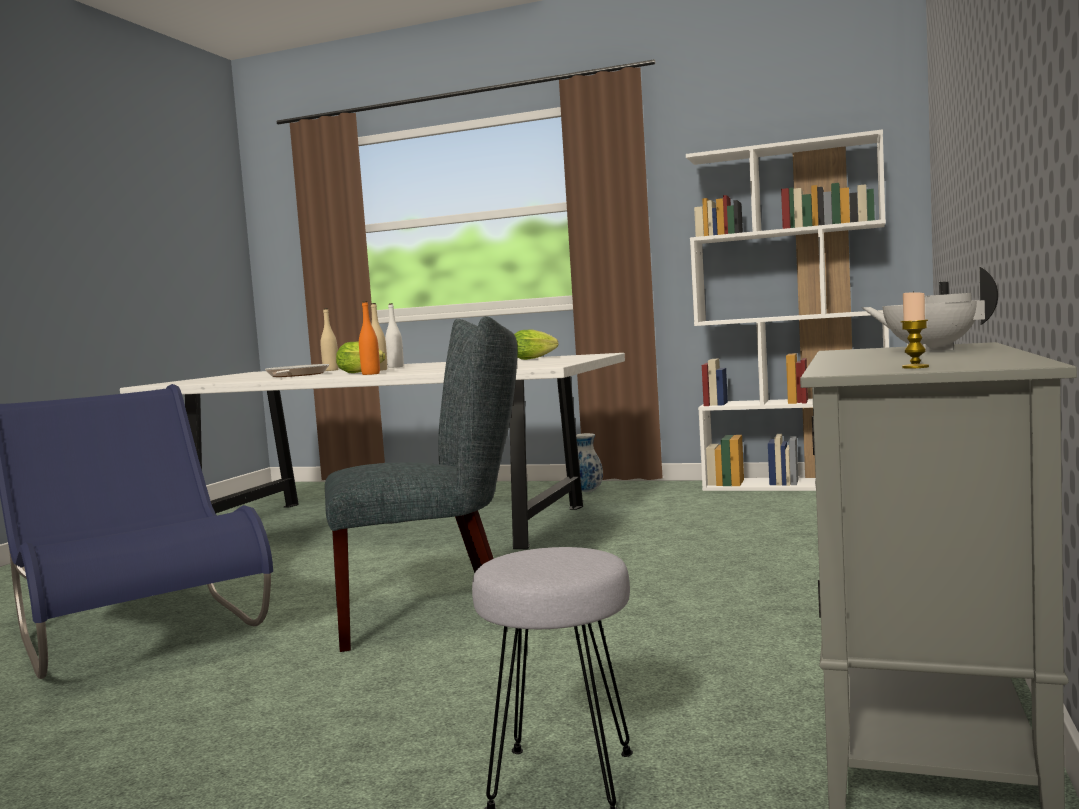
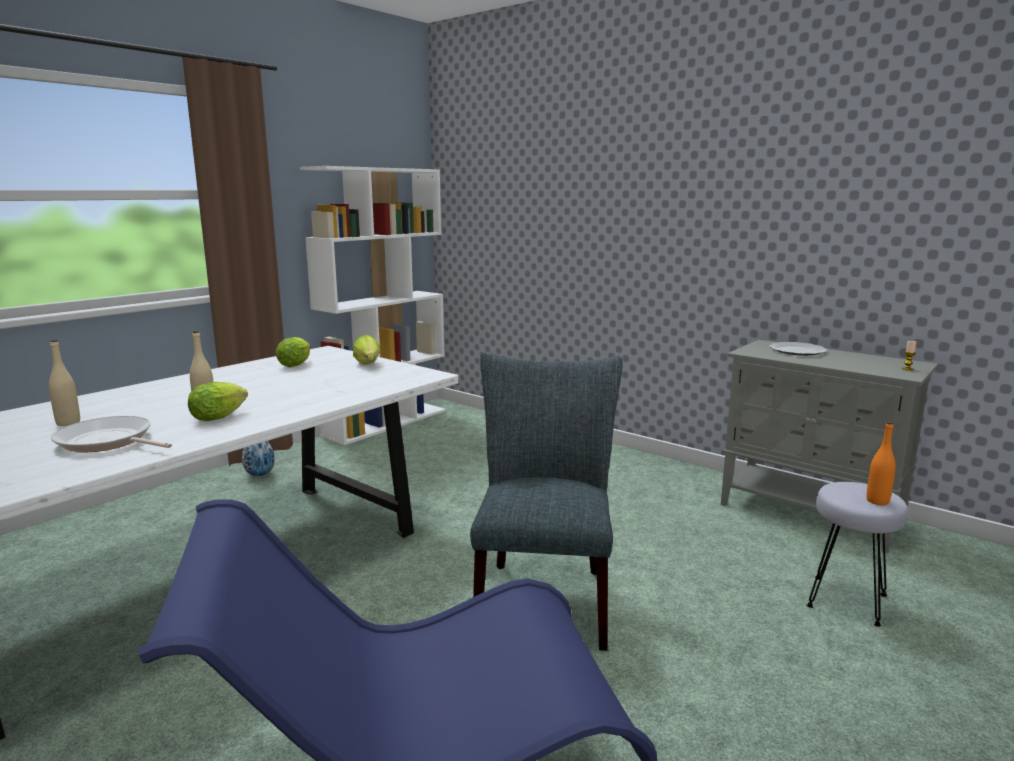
camera: 70 degrees left, 10 degrees up
orange bottle [359,301,380,375] -> orange bottle moved to [866,421,896,505]
white bottle [385,303,404,368] -> none
white teapot [862,267,998,352] -> plate [769,342,827,356]
none -> lettuce [353,335,381,365]

